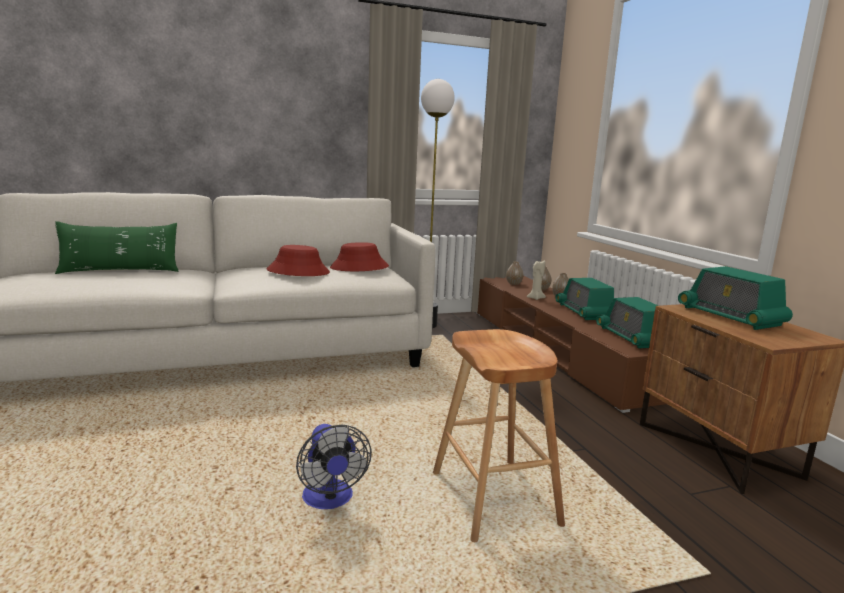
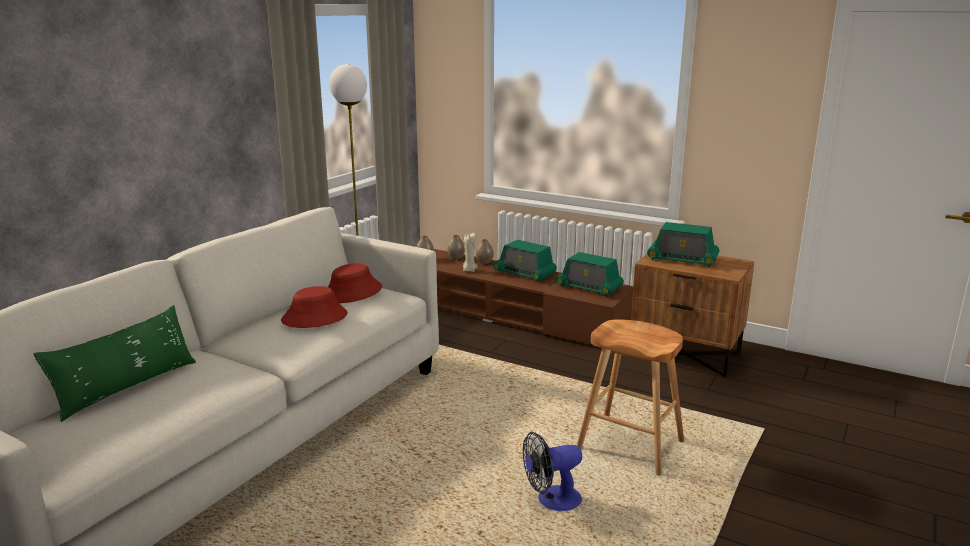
camera: 40 degrees left, 5 degrees up
fan [296,424,372,509] -> fan turned 135 degrees clockwise [523,432,582,511]

